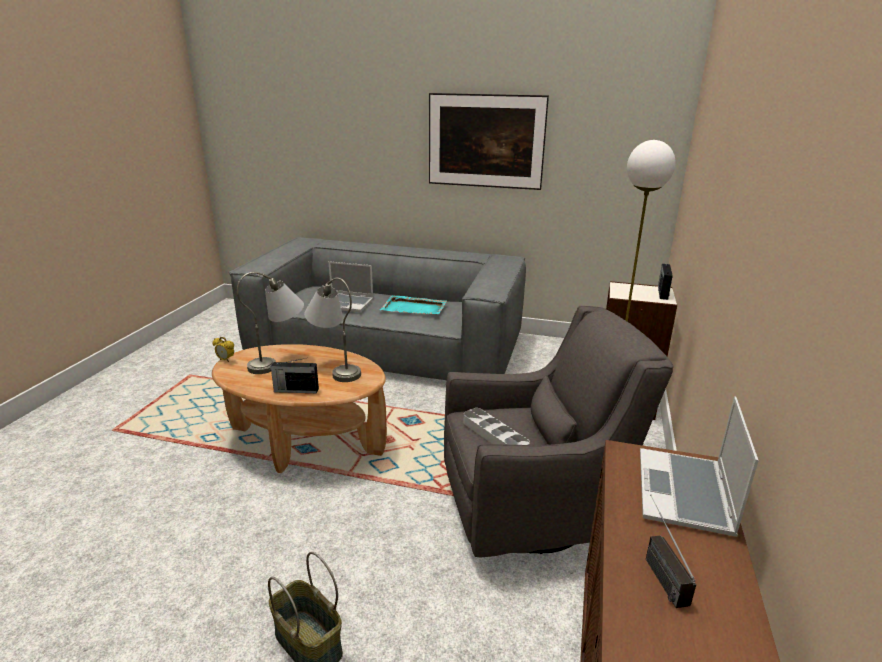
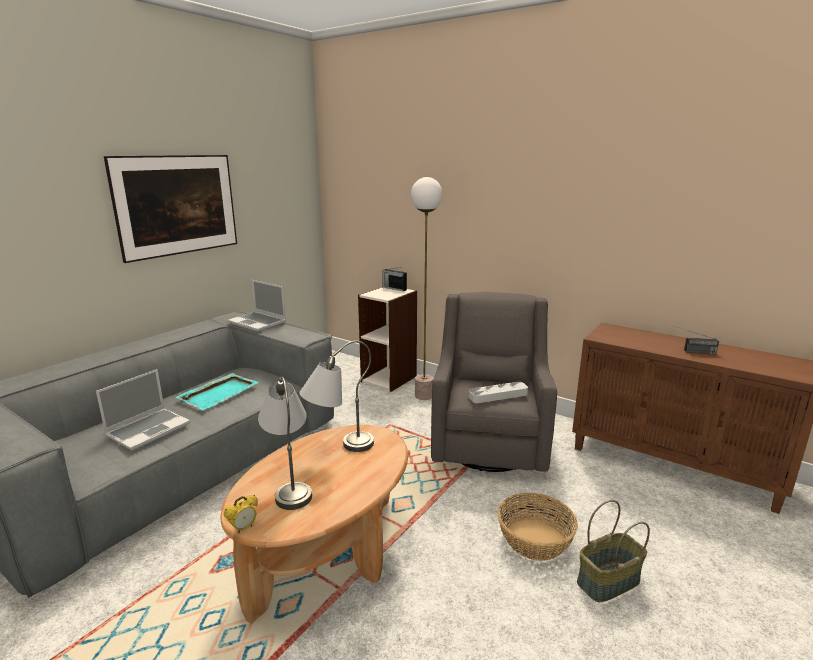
camera: 70 degrees left, 5 degrees down
radio [270,358,319,393] -> none
laptop [640,396,759,537] -> laptop moved to [228,280,286,332]
none -> basket [498,493,578,561]

